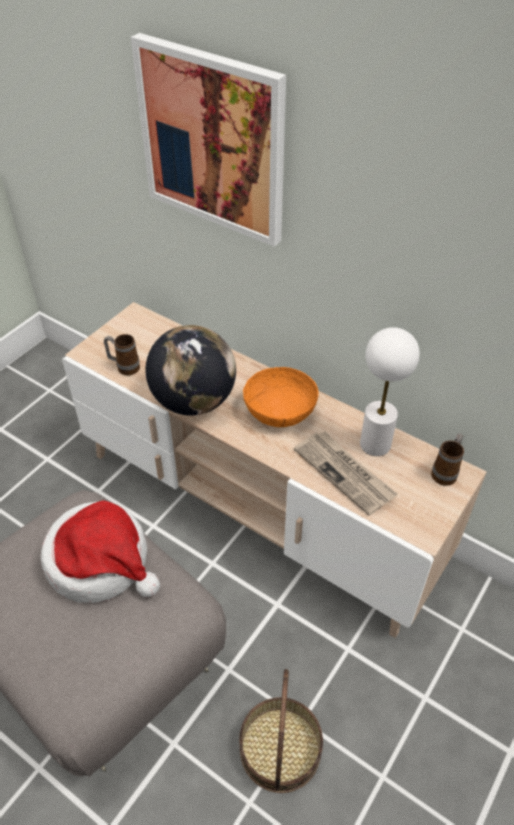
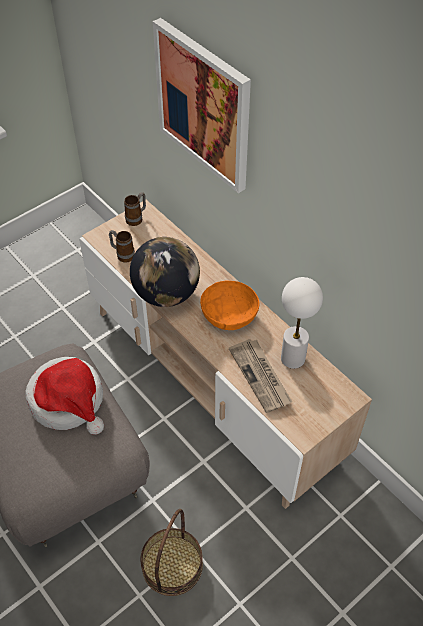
camera: 15 degrees right, 5 degrees up
mug [431,433,464,486] -> mug moved to [124,192,146,226]

